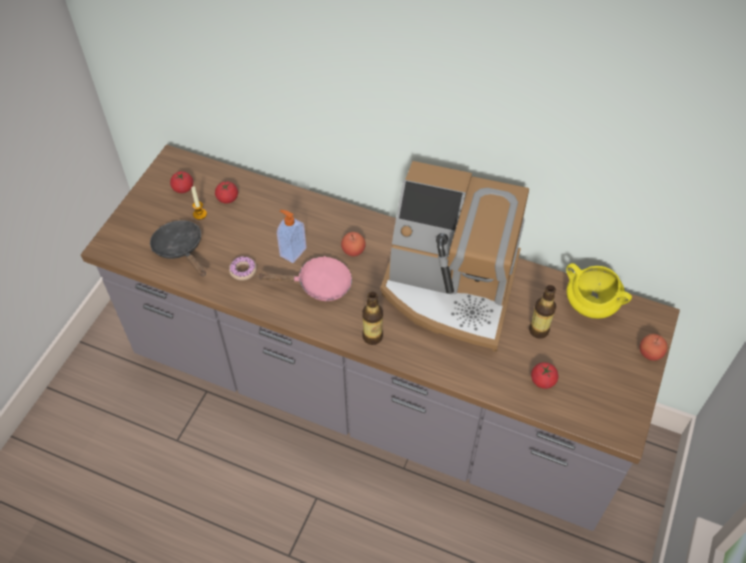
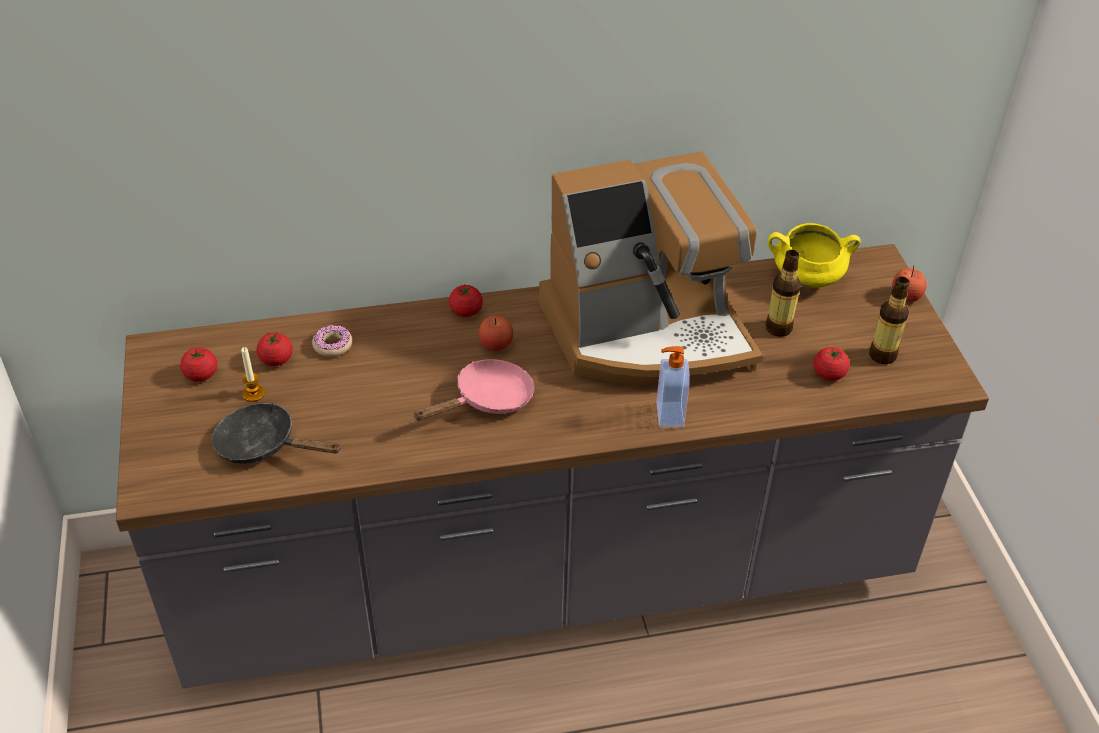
camera: 35 degrees left, 10 degrees down
donut [229,256,257,281] -> donut moved to [312,325,352,357]
soap dispenser [277,210,306,263] -> soap dispenser moved to [657,346,690,427]
bottle [362,292,383,345] -> bottle moved to [869,277,910,364]
none -> tomato [449,283,483,317]

